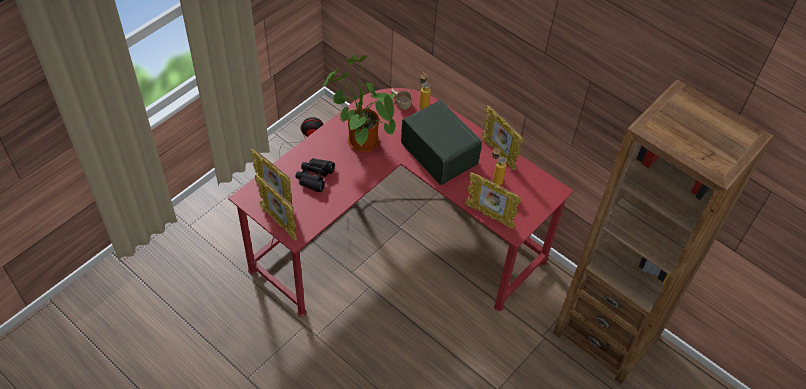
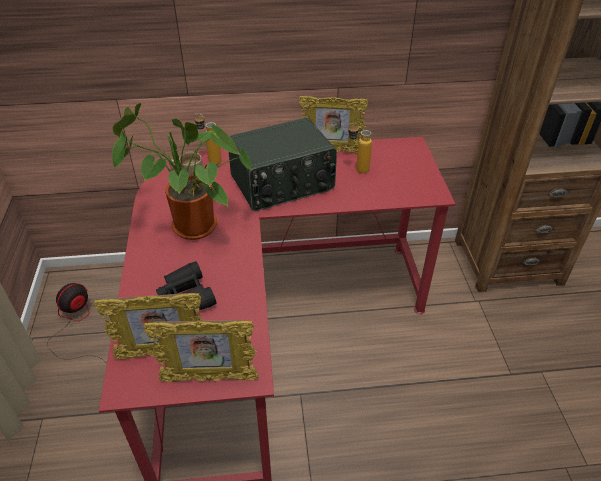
camera: 45 degrees left, 10 degrees down
radio [401,100,482,185] -> radio turned 150 degrees clockwise [229,118,337,211]
picture frame [465,172,521,229] -> none

